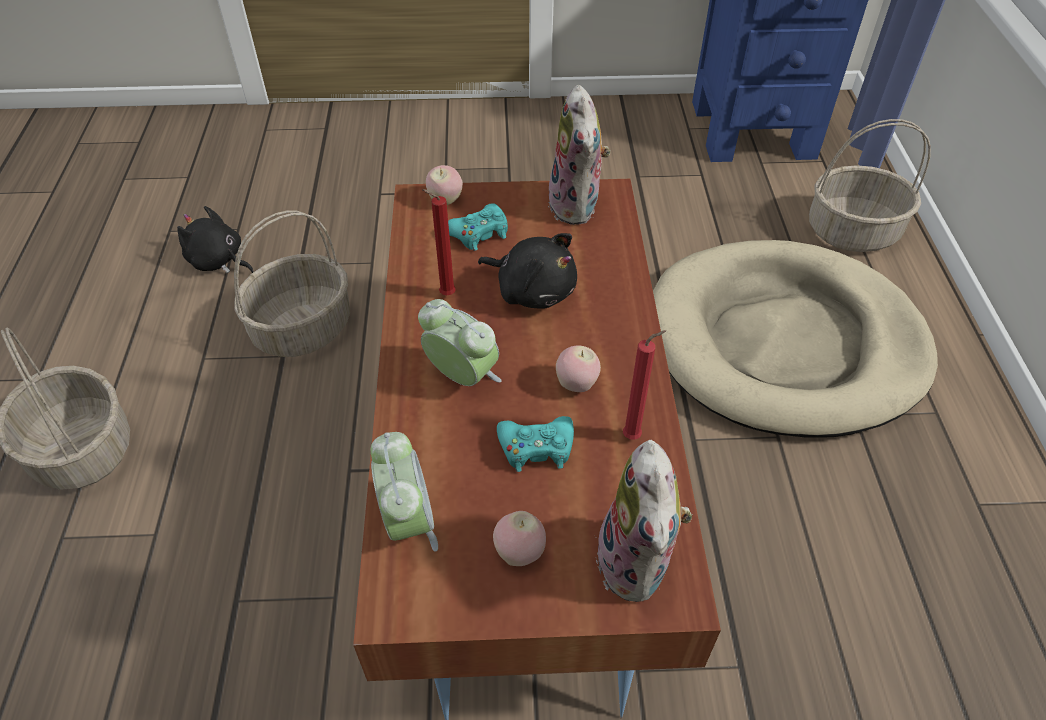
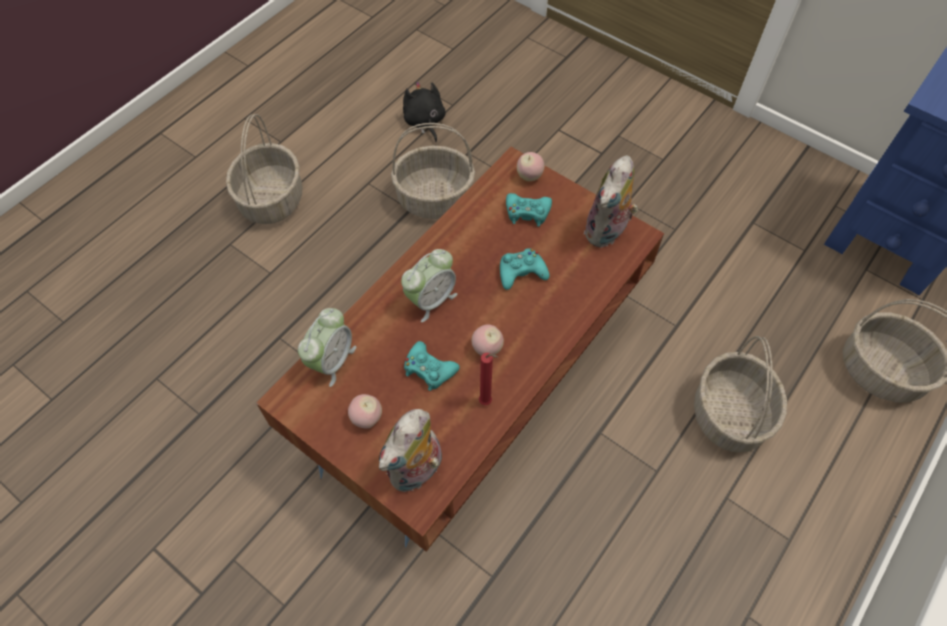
camera: 40 degrees right, 10 degrees up
alarm clock [418,299,502,386] -> alarm clock turned 60 degrees clockwise [401,249,457,322]
red candle [422,189,456,295] -> none
black plush toy [478,233,577,308] -> turquoise game controller [500,248,549,290]
beige dog bed [653,240,938,438] -> basket [694,336,787,453]

